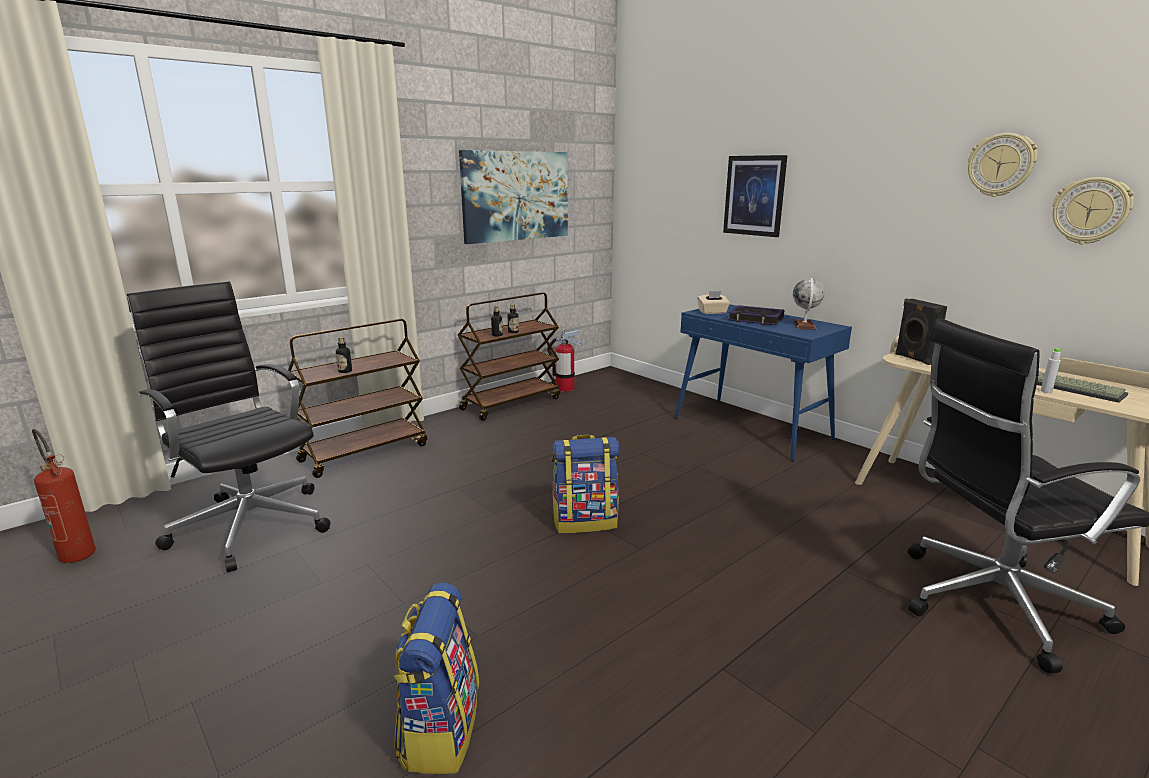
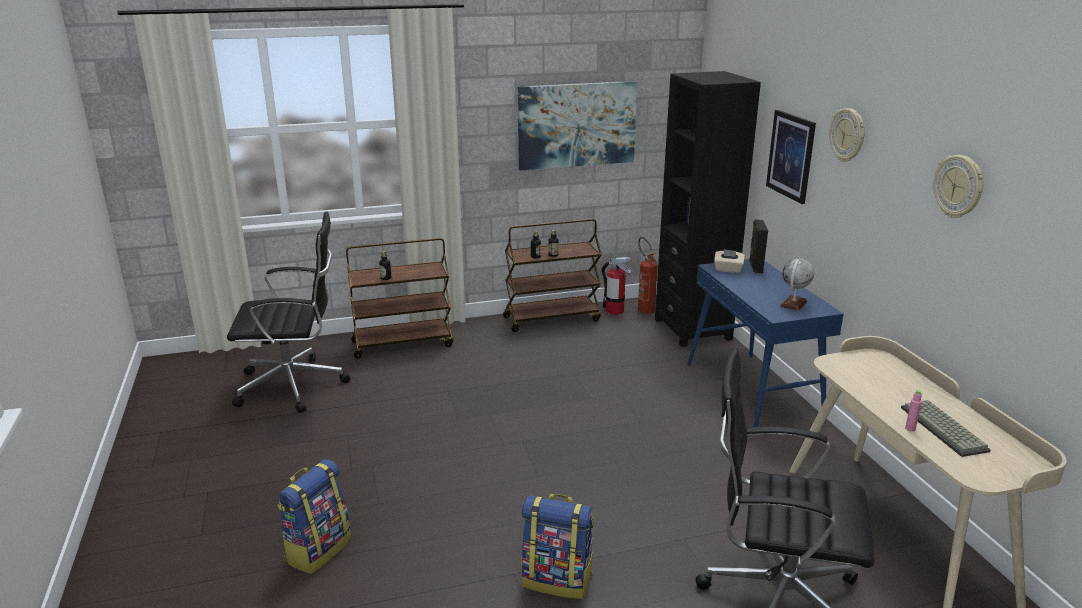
camera: 25 degrees right, 5 degrees up
fire extinguisher [32,429,96,563] -> fire extinguisher moved to [638,237,658,314]
black office chair [127,281,331,572] -> black office chair turned 105 degrees clockwise [227,211,350,413]
backpack [552,435,619,533] -> backpack moved to [521,494,593,599]
book [728,305,784,325] -> none
black speaker [895,298,947,365] -> black speaker moved to [749,219,768,274]
grey bottle [1040,348,1063,393] -> pink bottle [905,390,922,432]
wall clock [1052,177,1134,244] -> wall clock moved to [829,108,865,162]
none -> black bookcase [655,71,761,347]

